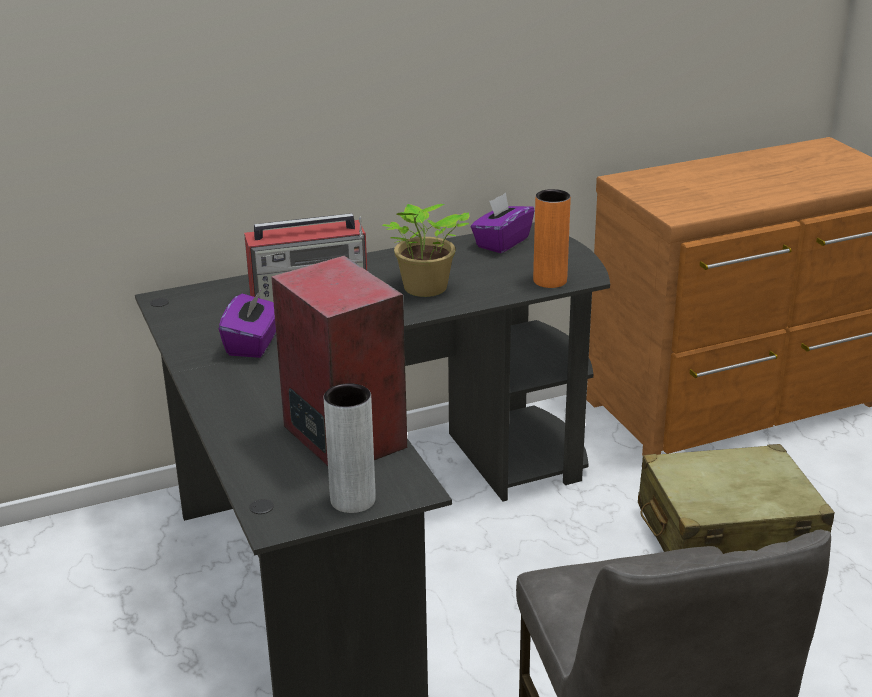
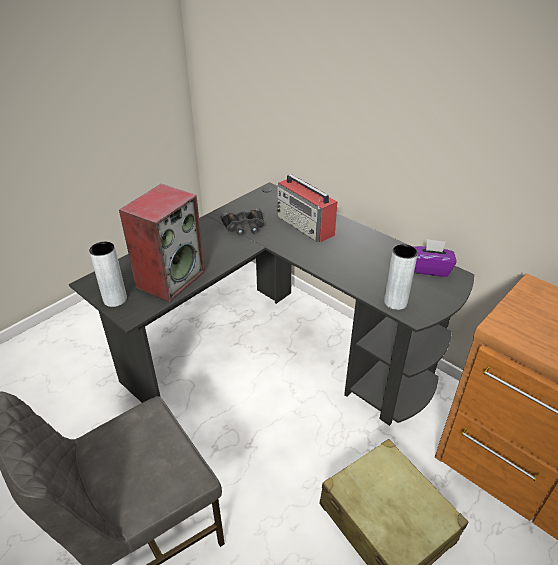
camera: 65 degrees right, 10 degrees up
purple tissue box [219,290,276,358] -> black binoculars [220,208,265,236]
potted plant [382,204,470,297] -> none
orange vase [533,189,571,288] -> grey vase [384,244,418,310]

